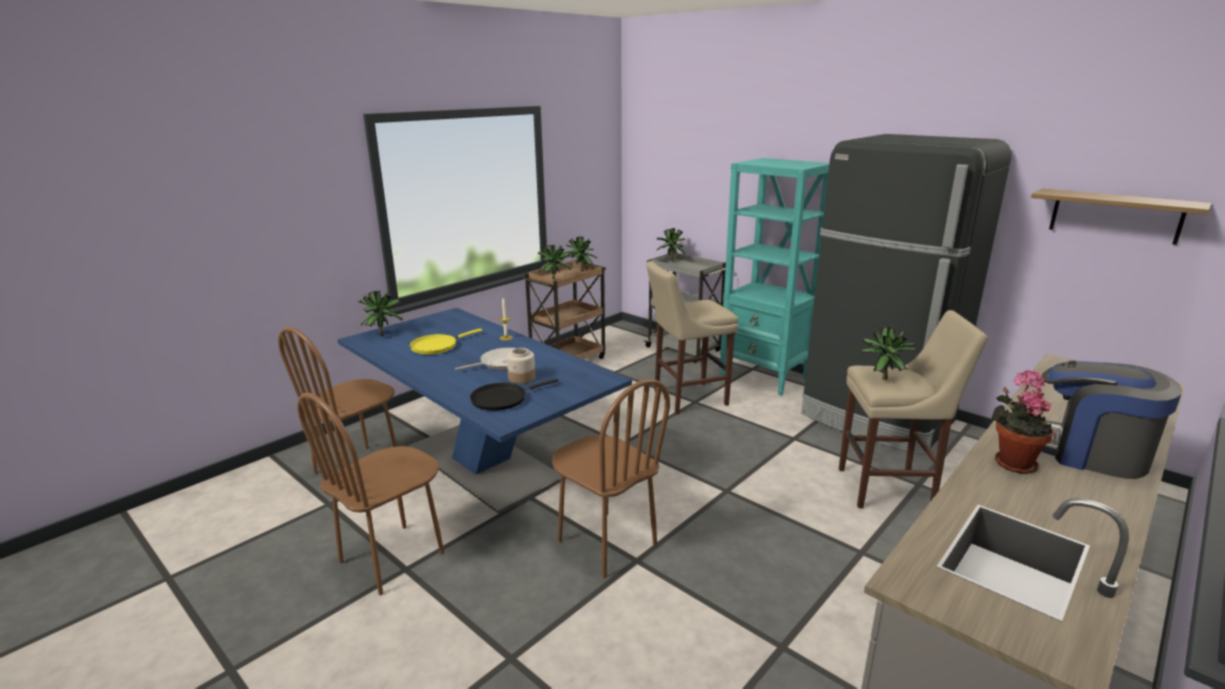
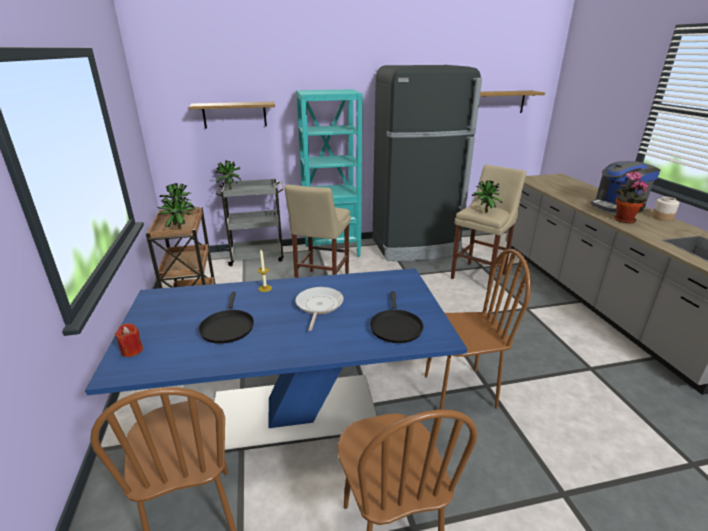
camera: 55 degrees left, 5 degrees up
potted plant [359,290,403,335] -> red candle [115,323,143,357]
yellow frying pan [409,329,482,354] -> black frying pan [198,292,254,344]
jar [507,348,535,384] -> jar moved to [652,197,679,221]
none -> shelf [189,102,275,128]

